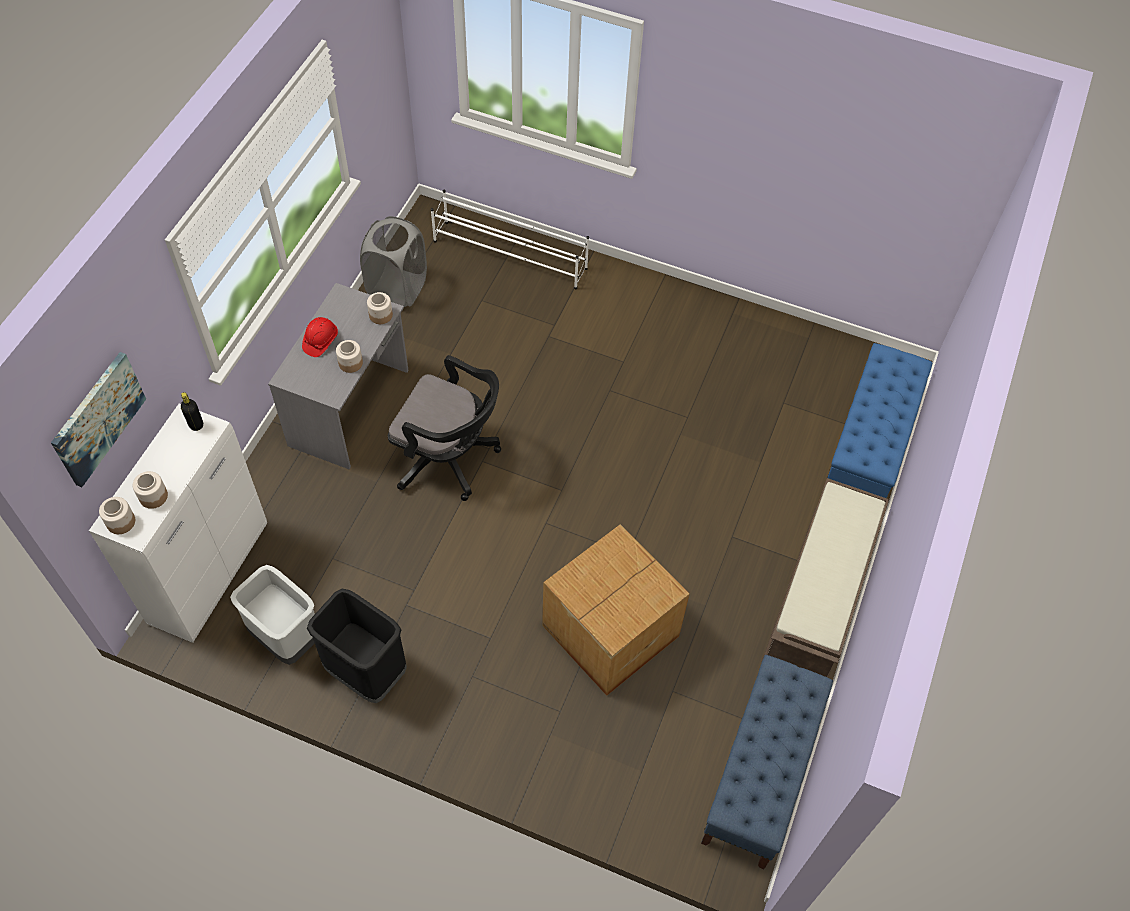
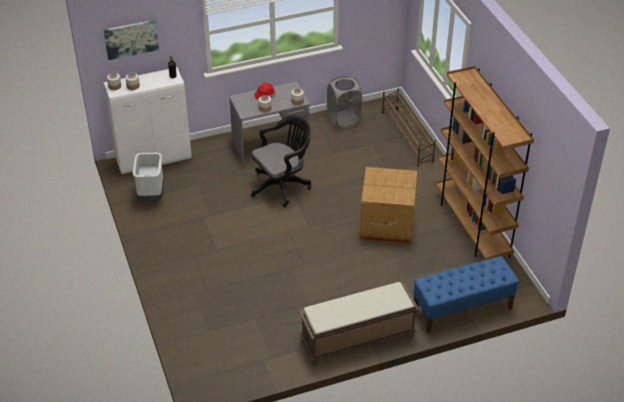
camera: 50 degrees right, 15 degrees down
black trash can [307,589,407,703] -> none
black office chair [388,355,501,501] -> black office chair turned 105 degrees counterclockwise [251,115,311,207]
white shoe rack [431,190,589,289] -> brown shoe rack [382,88,436,166]
cardboard box [542,525,689,696] -> cardboard box moved to [360,167,417,244]
blue bench [701,655,833,869] -> none
none -> brown bookcase [435,66,534,260]

